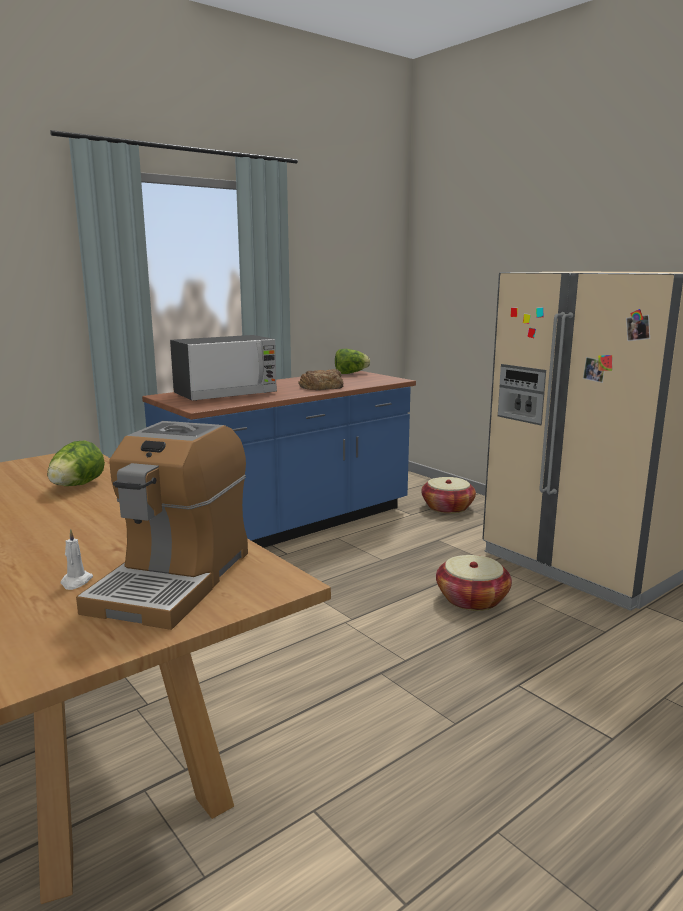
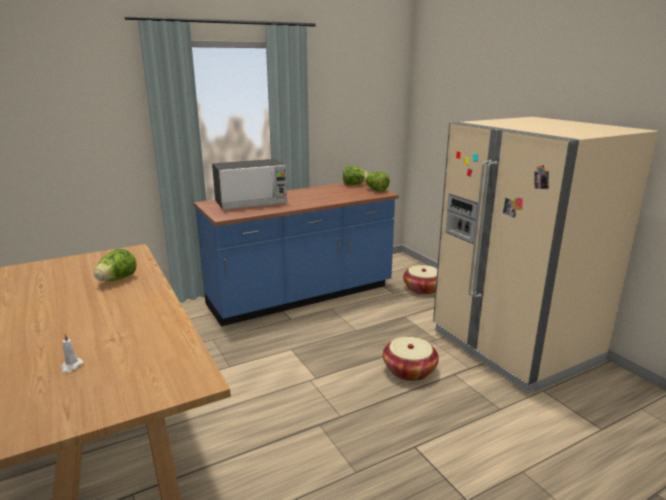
camera: 10 degrees right, 5 degrees up
coffee machine [76,421,248,630] -> none
bread [298,369,344,390] -> none
none -> lettuce [364,172,390,192]

